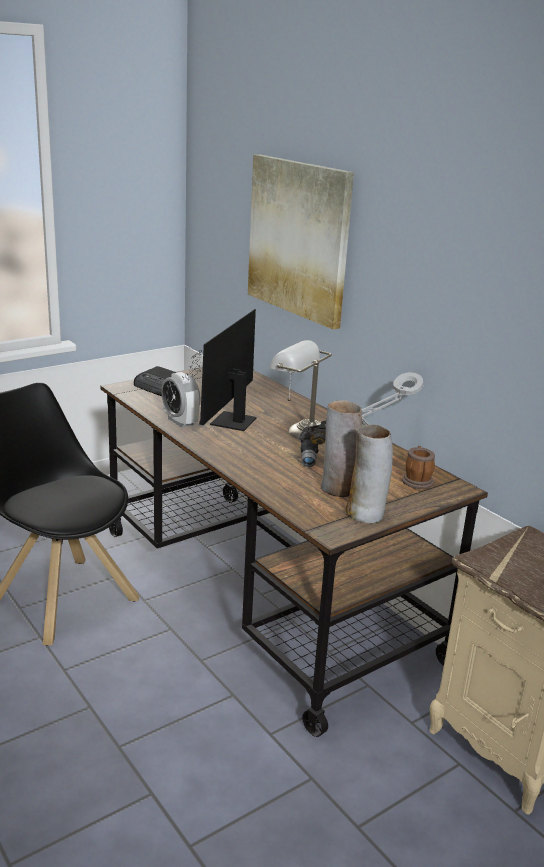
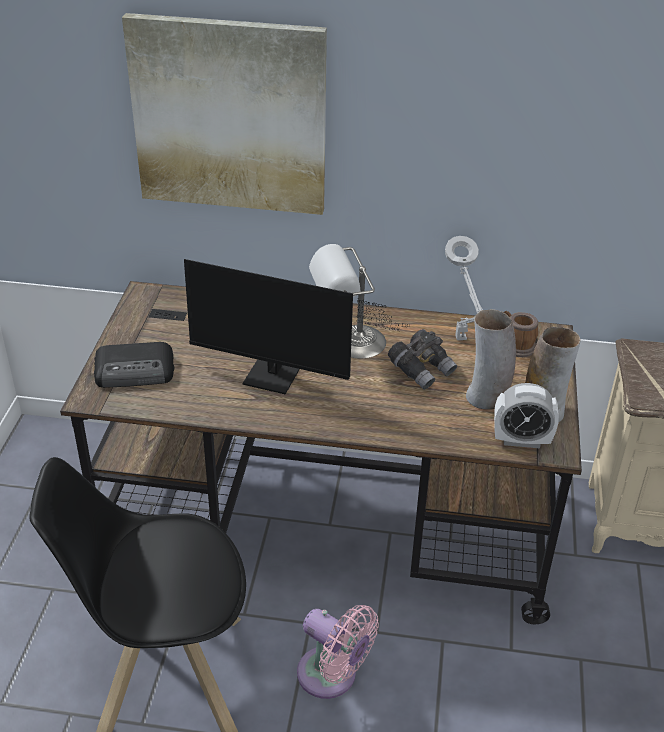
camera: 45 degrees left, 15 degrees up
alarm clock [161,372,201,428] -> alarm clock moved to [494,383,559,448]
monitor [182,309,257,431] -> monitor turned 45 degrees counterclockwise [184,259,410,394]
none -> pink fan [297,605,379,699]

